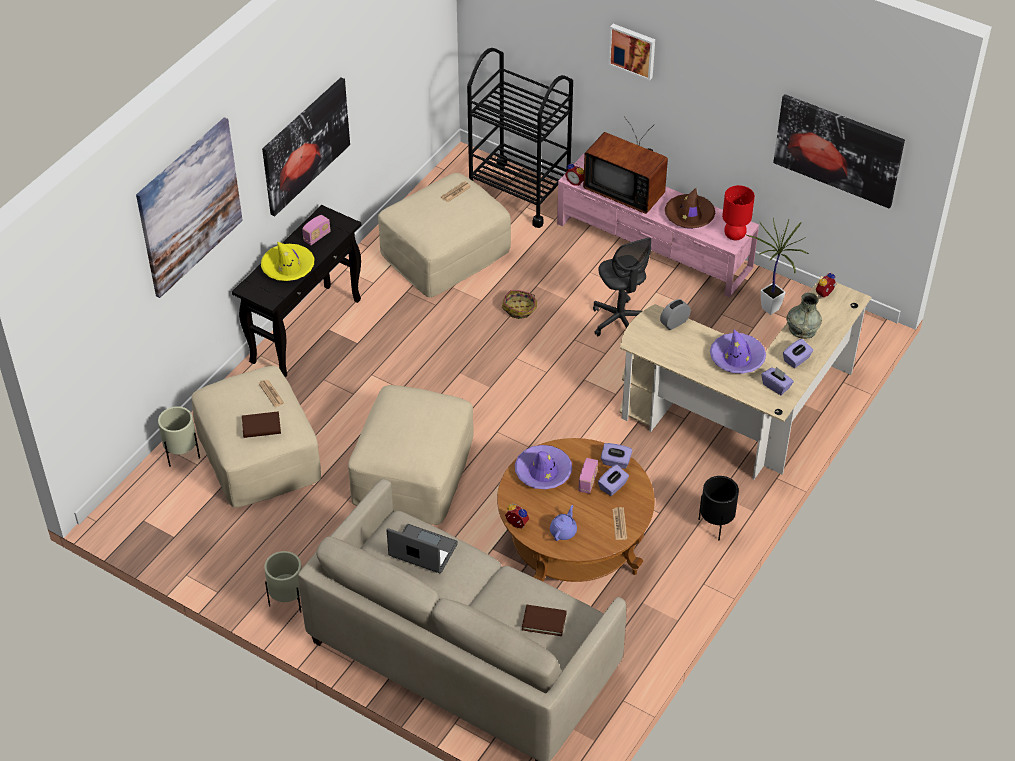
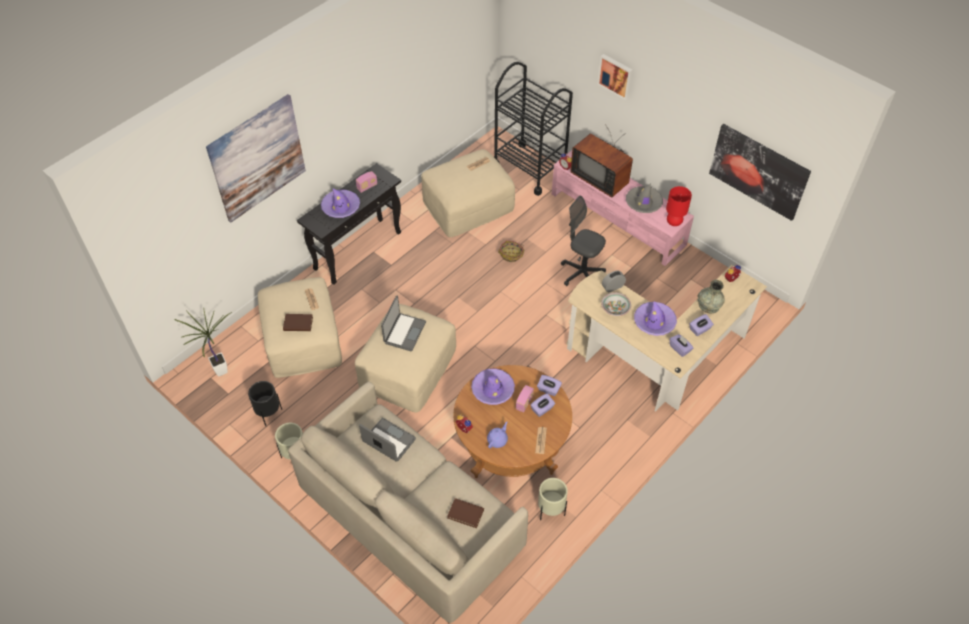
camera: 10 degrees right, 5 degrees up
beige planter [158,406,200,467] -> beige planter moved to [538,478,568,520]
yellow hat [261,241,314,281] -> purple hat [321,189,360,218]
picture [262,78,350,217] -> none
grey office chair [593,237,651,336] -> grey office chair turned 135 degrees clockwise [561,195,606,286]
brown hat [665,188,715,229] -> grey hat [626,183,663,213]
black planter [699,476,739,540] -> black planter moved to [248,381,282,426]
potted plant [745,218,809,315] -> potted plant moved to [175,307,232,377]
none -> laptop [381,295,426,351]
none -> bowl [601,293,631,316]

